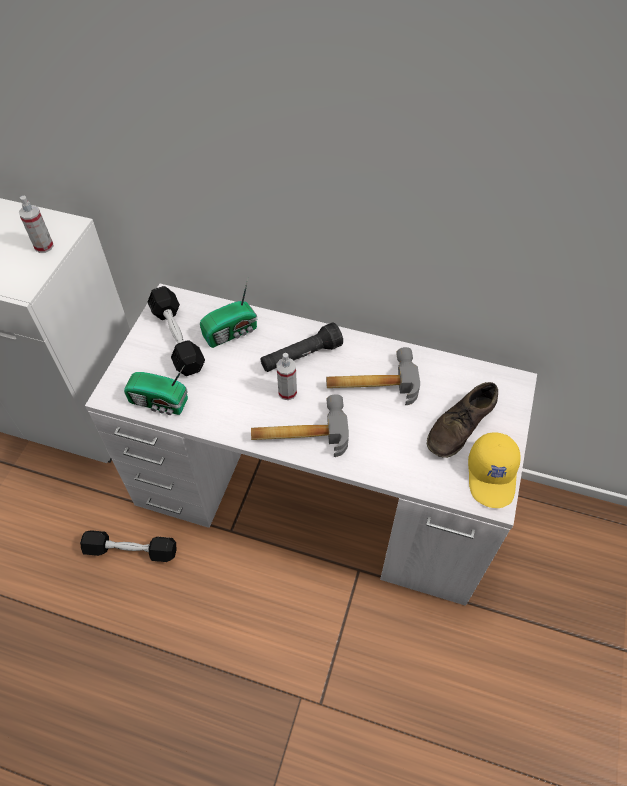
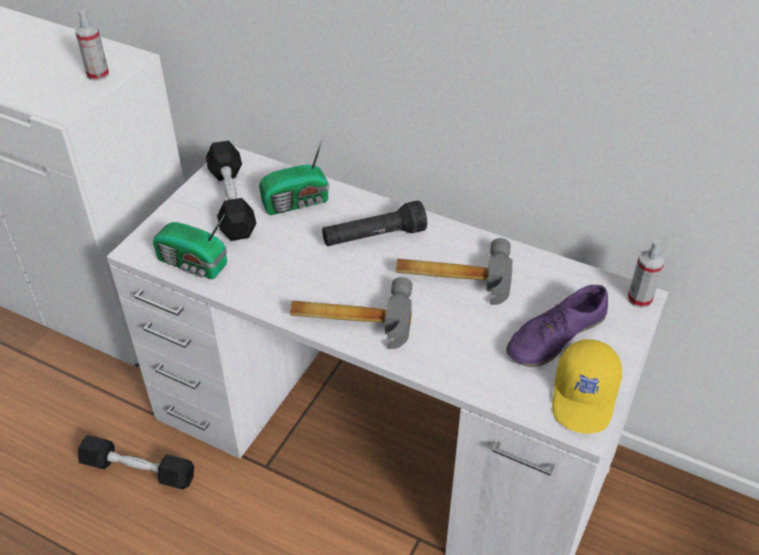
camera: 10 degrees right, 10 degrees down
spray bottle [276,353,297,400] -> spray bottle moved to [628,240,665,308]
brown shoe [427,382,498,458] -> purple shoe [506,285,608,367]

